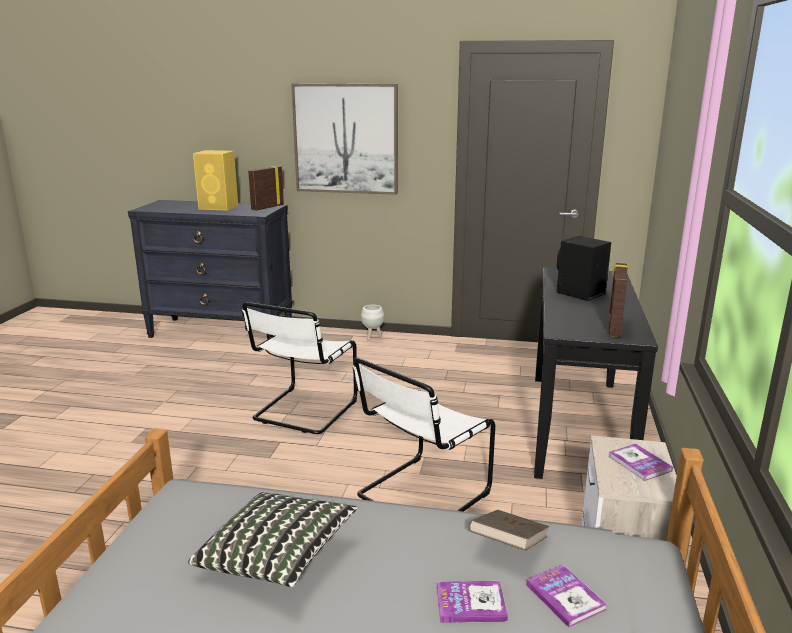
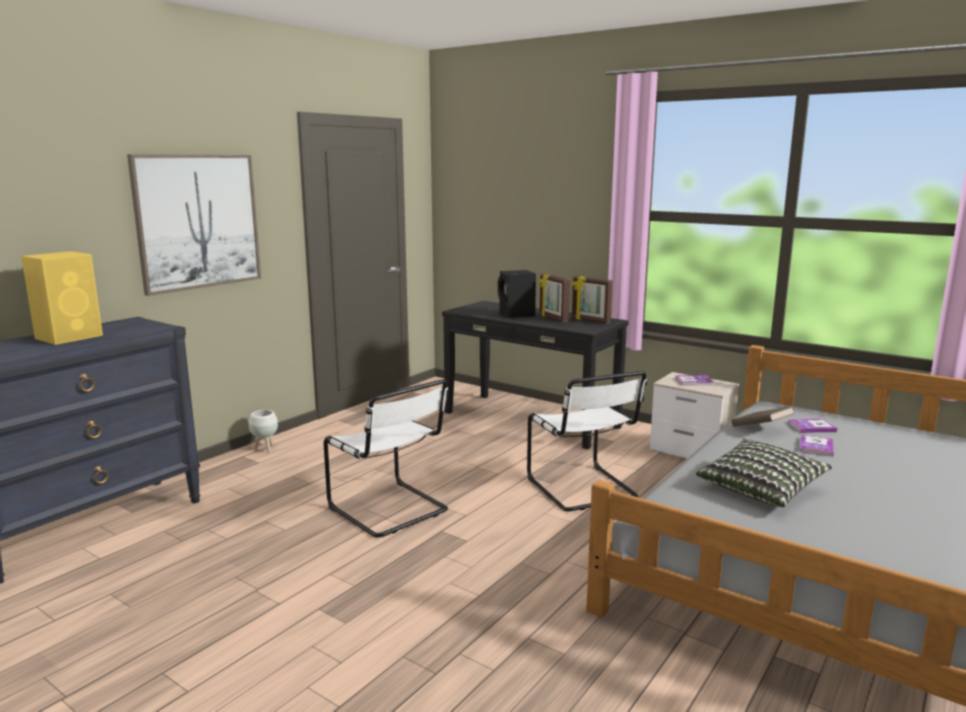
camera: 65 degrees left, 5 degrees down
picture frame [248,166,284,211] -> picture frame moved to [539,274,570,322]

